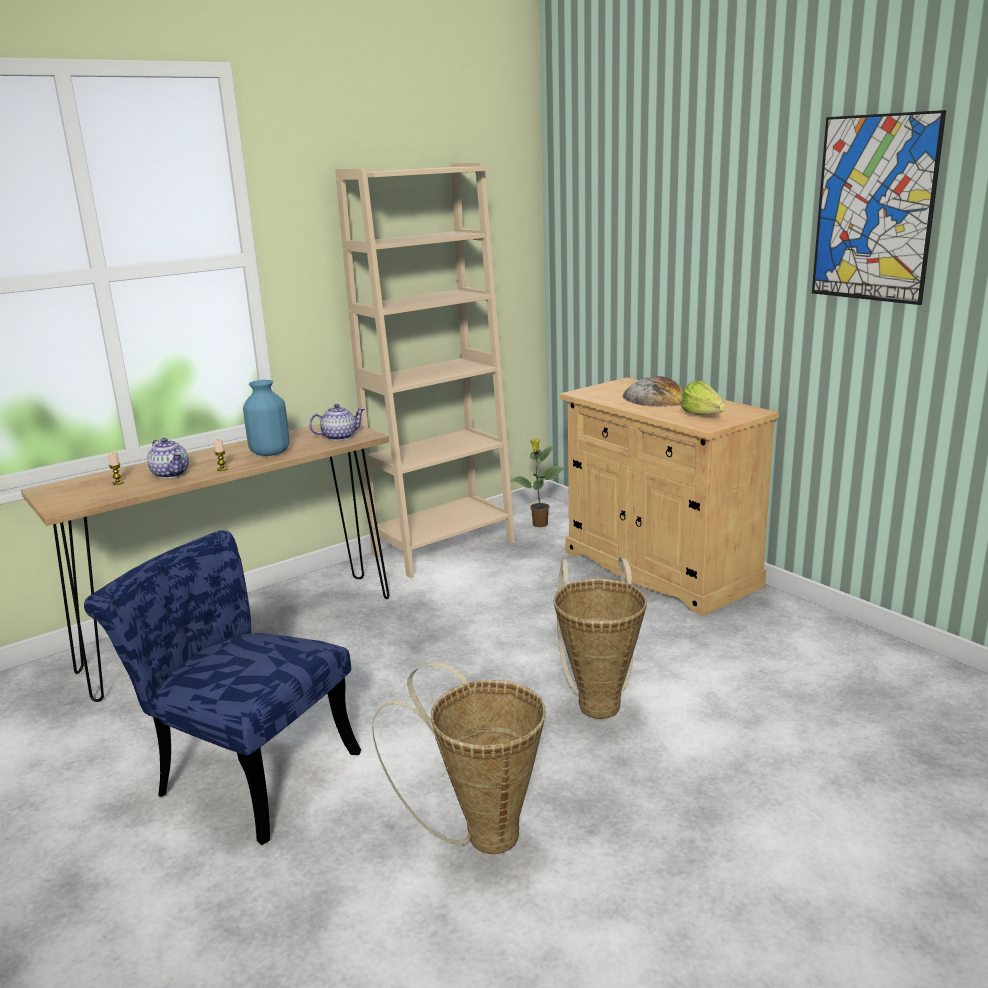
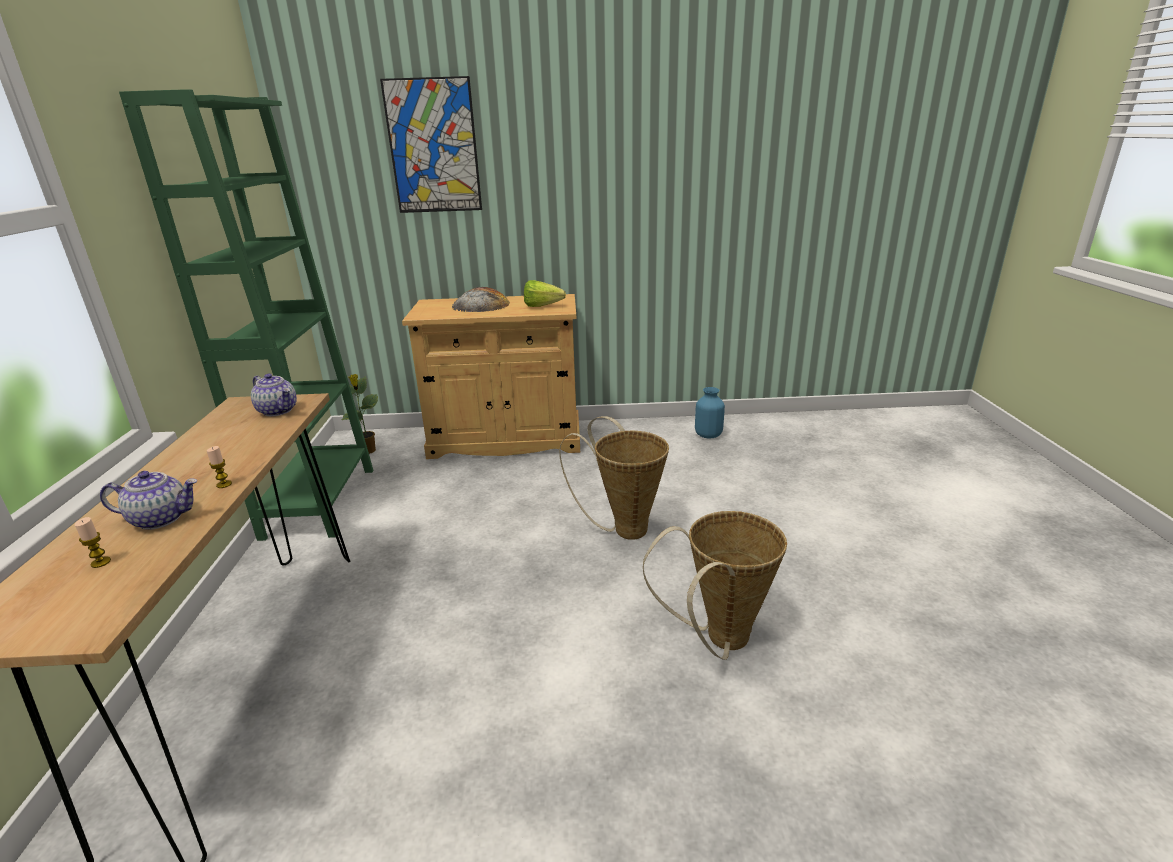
camera: 55 degrees left, 5 degrees up
blue chair [84,530,361,845] -> none
blue vase [243,380,290,456] -> blue vase moved to [695,387,725,438]
teapot [309,404,365,441] -> teapot turned 120 degrees clockwise [251,374,297,416]
beige bookcase [335,162,515,578] -> green bookcase [119,89,374,541]
picture [812,110,946,305] -> picture moved to [380,76,482,213]

